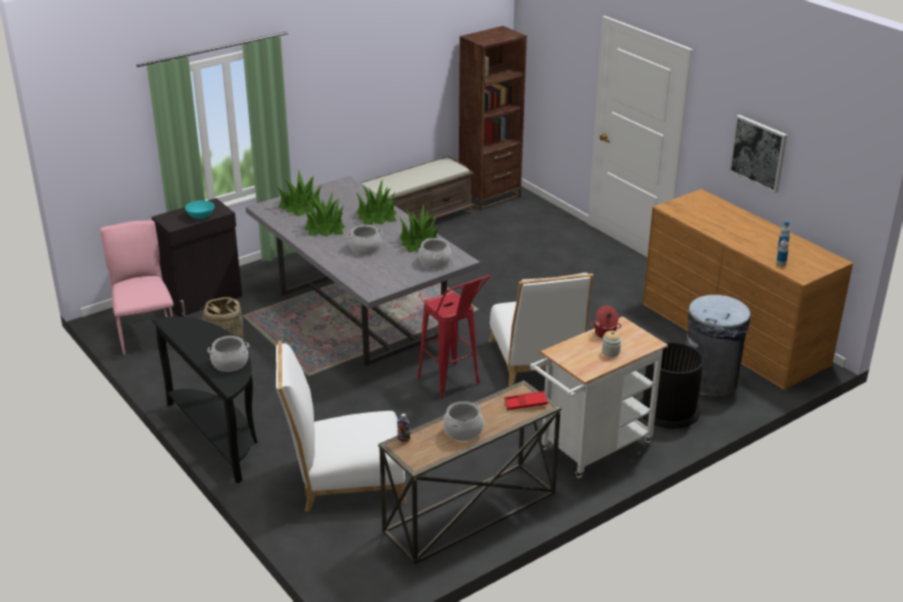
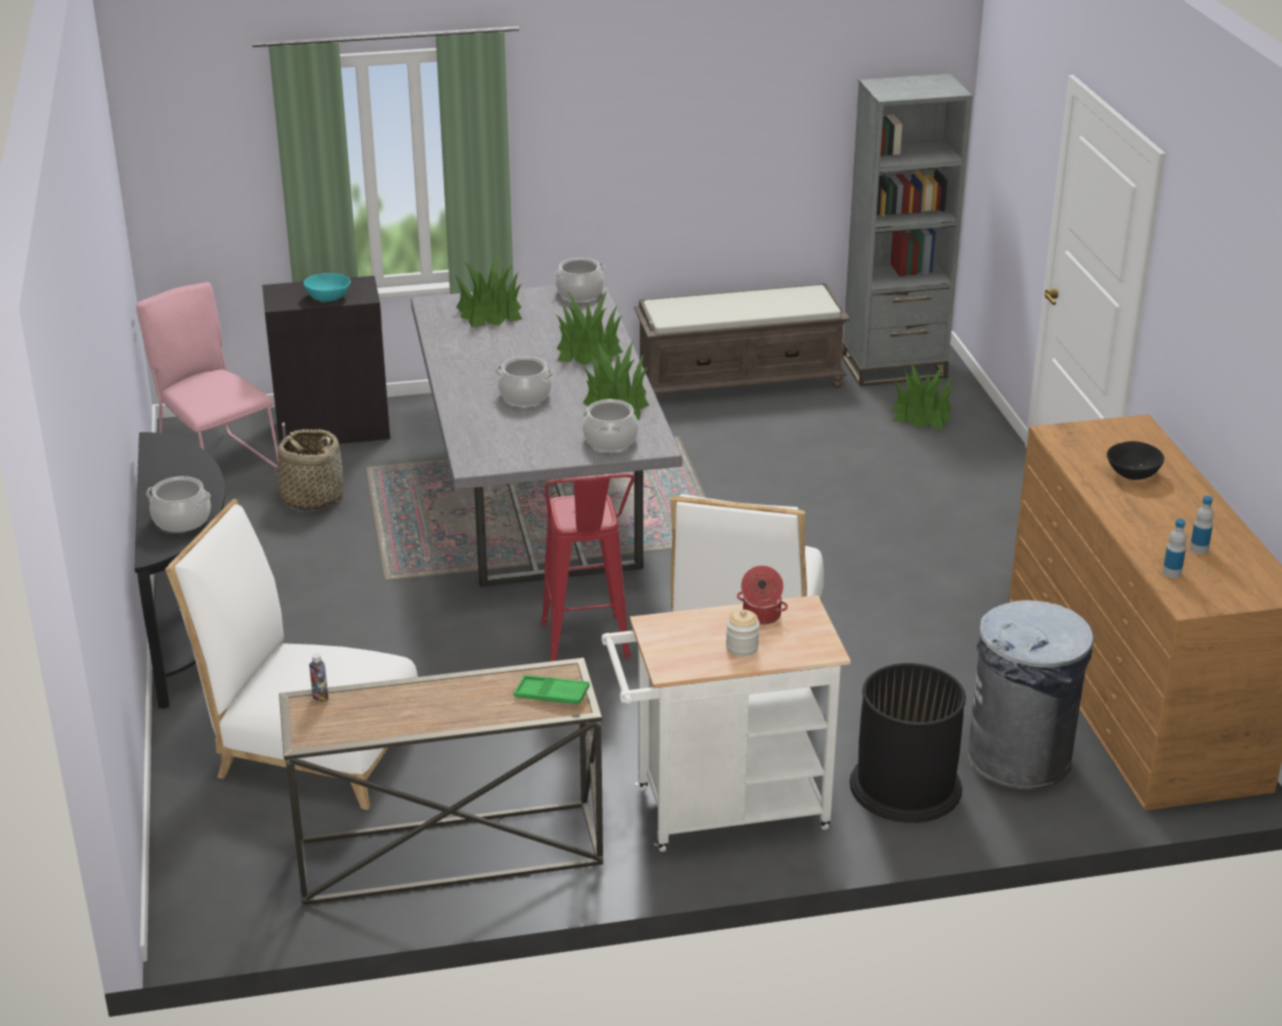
camera: 25 degrees right, 0 degrees up
pink chair [100,220,174,356] -> pink chair turned 45 degrees counterclockwise [136,282,278,468]
potted plant [303,191,345,237] -> potted plant moved to [891,361,954,430]
cooking pot [443,401,484,441] -> cooking pot moved to [554,258,605,301]
brown bookcase [459,26,527,210] -> grey bookcase [842,74,973,386]
red tray [505,391,548,410] -> green tray [514,675,590,704]
picture [729,115,787,193] -> none
none -> black bowl [1107,441,1164,480]

